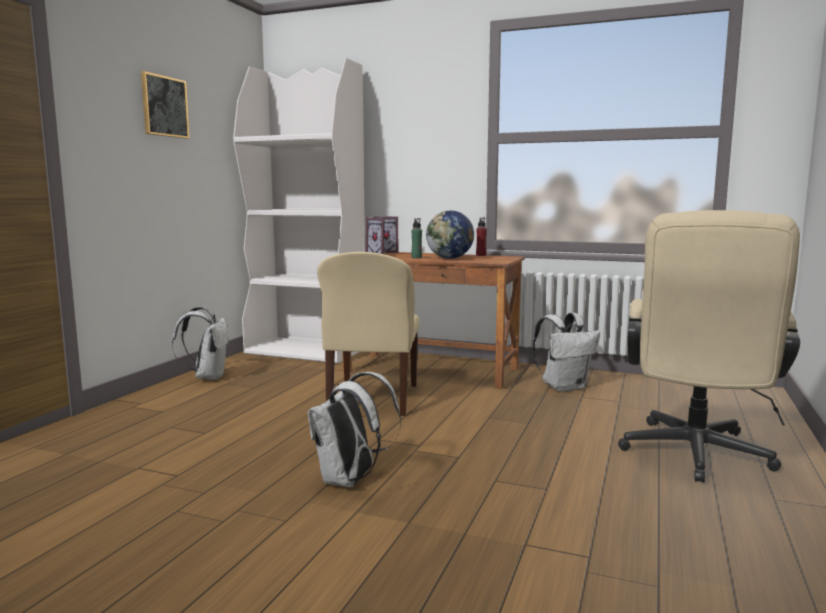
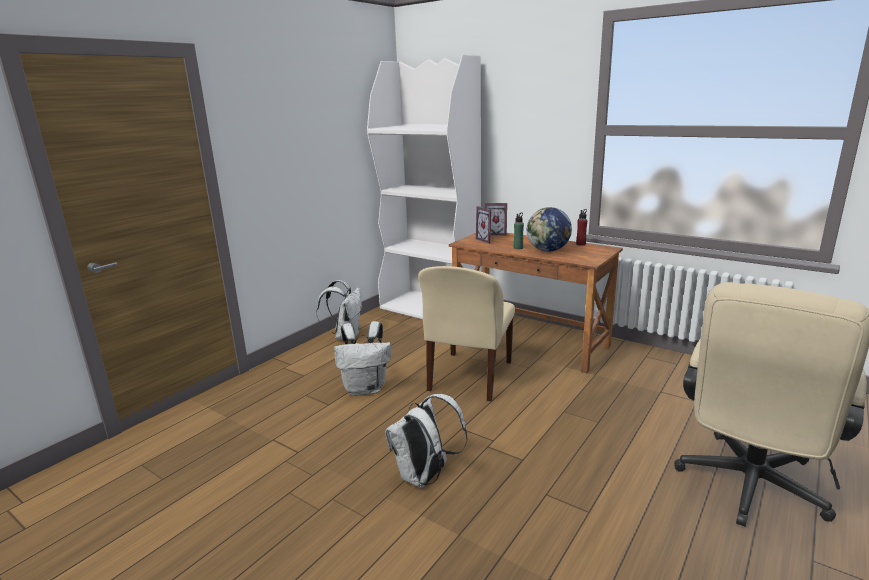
camera: 15 degrees right, 10 degrees up
picture [141,71,189,139] -> none
white backpack [533,313,600,392] -> white backpack moved to [334,321,391,396]

